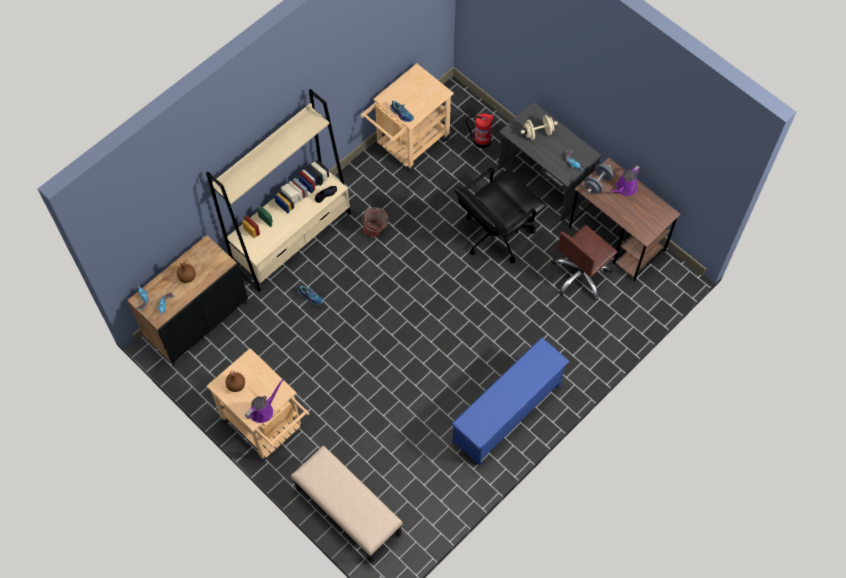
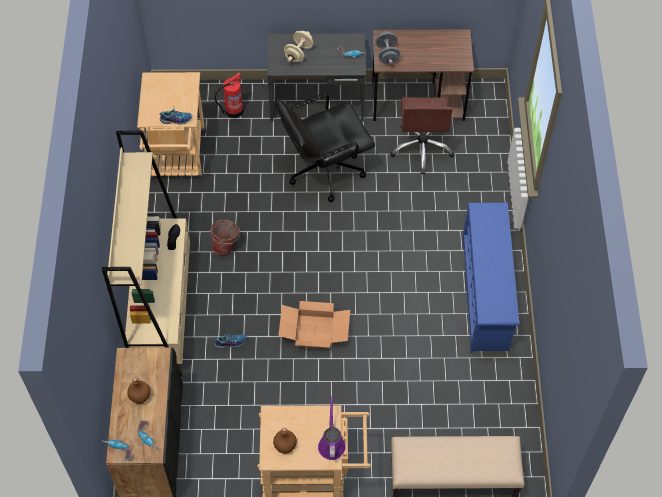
camera: 45 degrees left, 5 degrees down
black office chair [454,167,546,263] -> black office chair turned 60 degrees clockwise [275,93,375,202]
purple watering can [610,166,640,196] -> none
none -> cardboard box [278,301,350,349]

